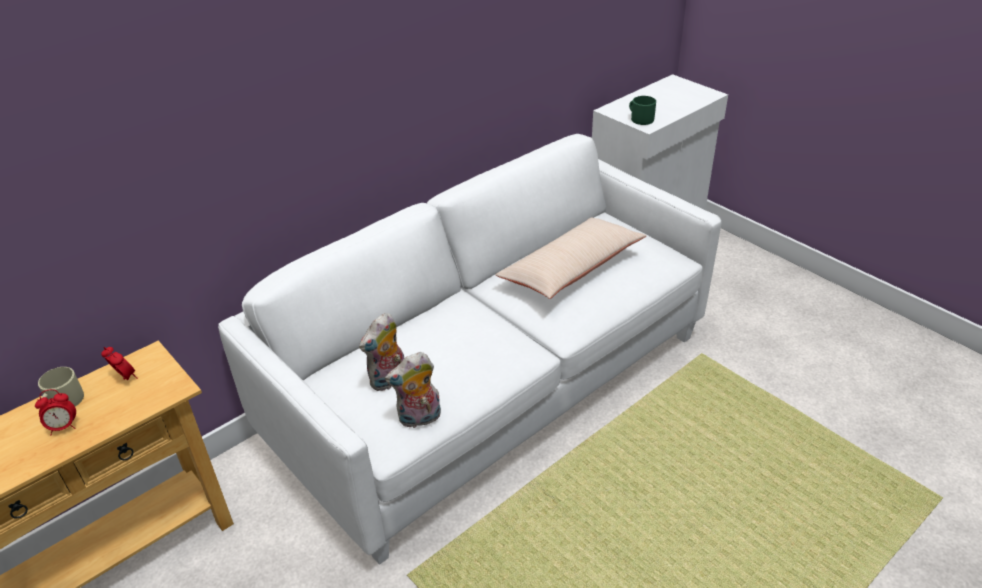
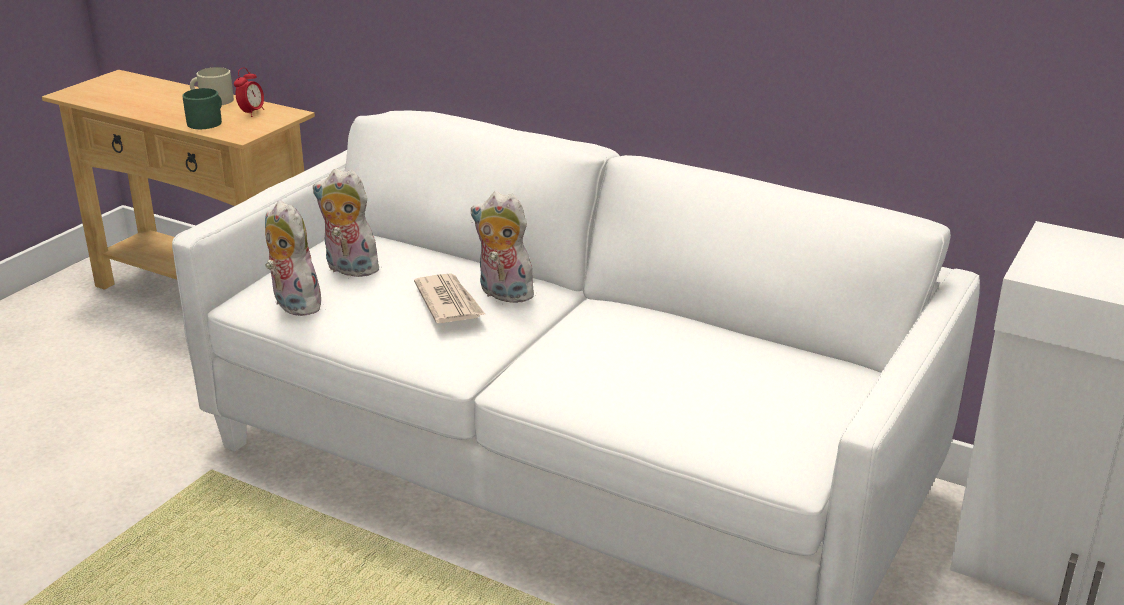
camera: 70 degrees right, 10 degrees down
alarm clock [35,389,76,436] -> none
beige pillow [496,217,647,299] -> none
green mug [629,96,656,125] -> green mug moved to [182,88,222,129]
none -> newspaper [414,273,485,323]
none -> plush toy [471,191,534,303]

